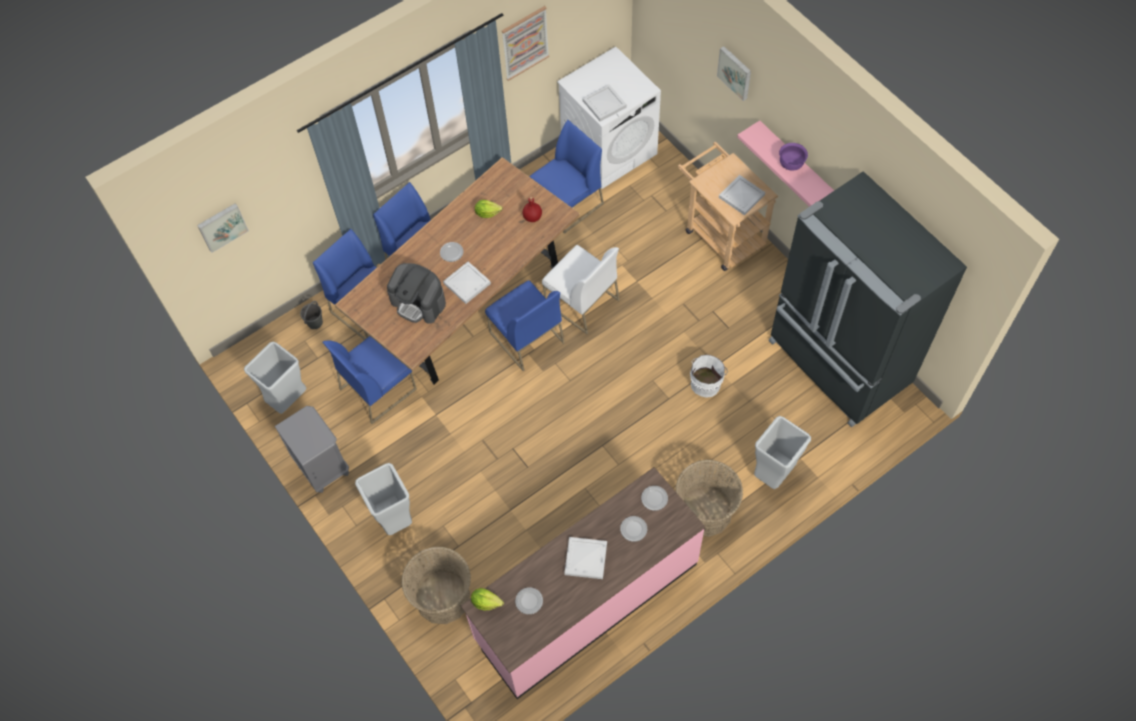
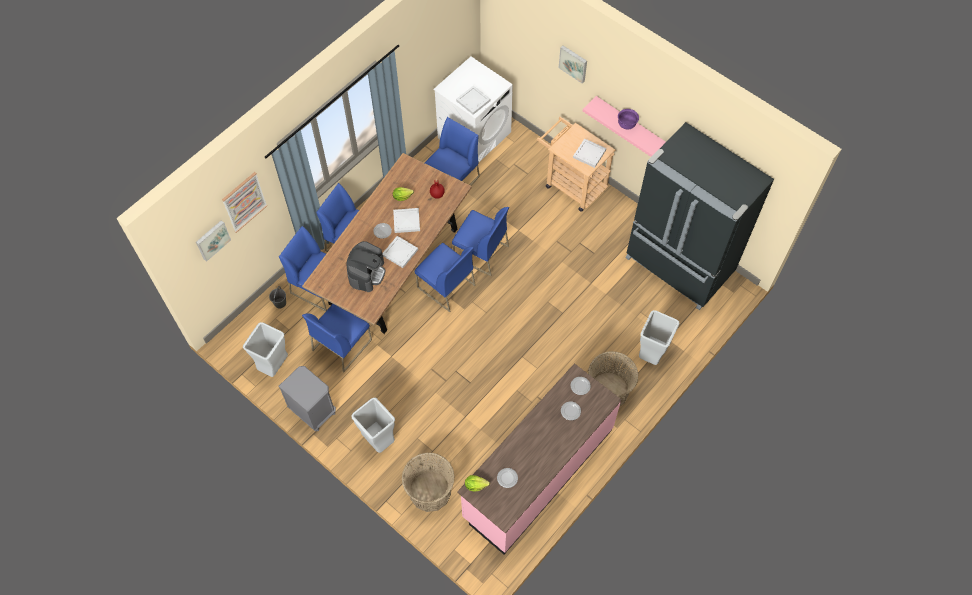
camera: 15 degrees left, 0 degrees up
coffee machine [387,263,446,324] -> coffee machine turned 90 degrees counterclockwise [346,241,386,292]
picture [502,6,549,81] -> picture moved to [222,172,267,233]
white chair [542,245,620,334] -> blue chair [452,207,509,276]
white tray [564,537,607,579] -> white tray moved to [393,208,420,233]
white bucket [690,355,728,398] -> none

